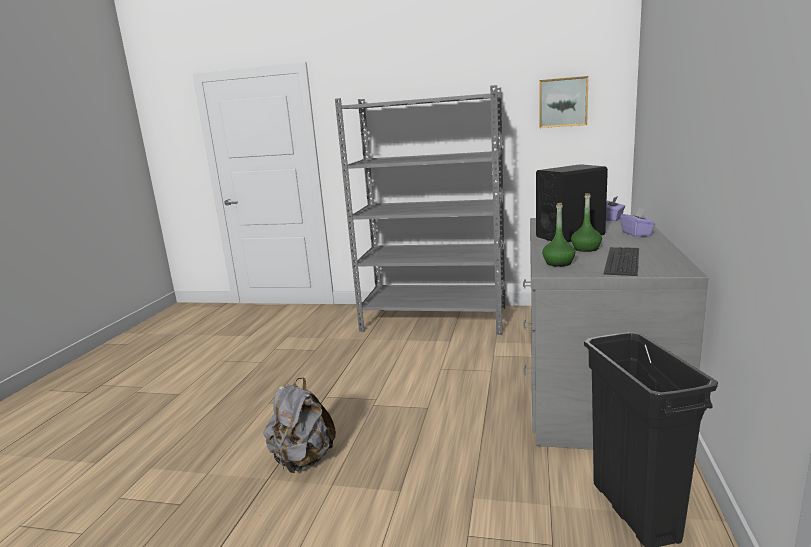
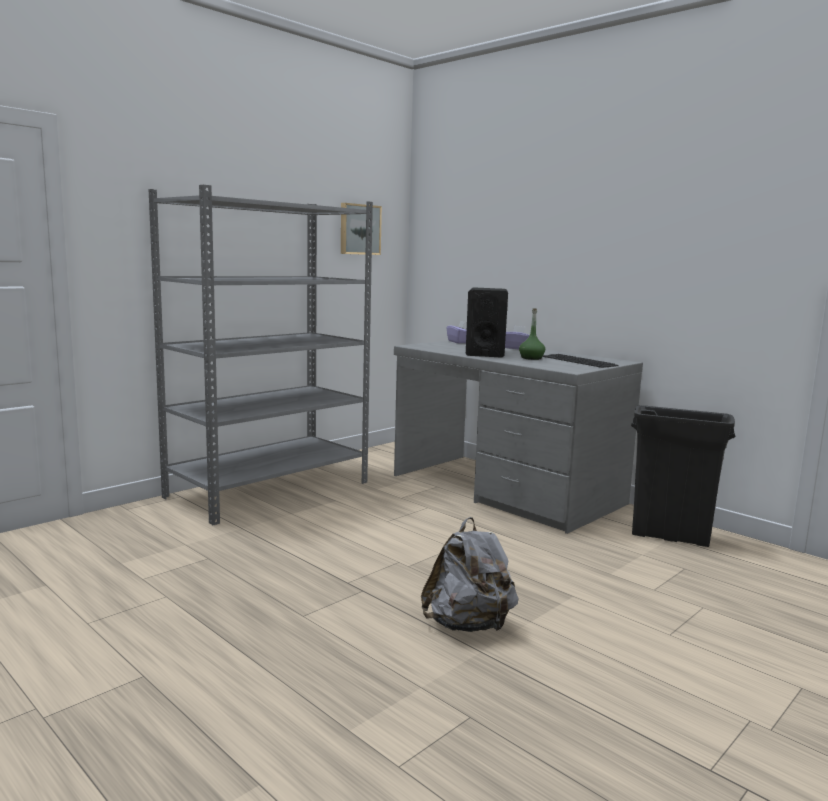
camera: 60 degrees left, 5 degrees down
green bottle [542,203,576,267] -> none

